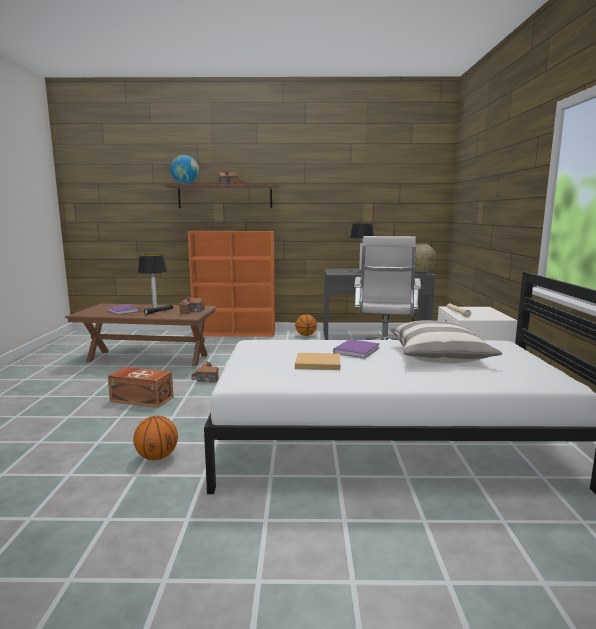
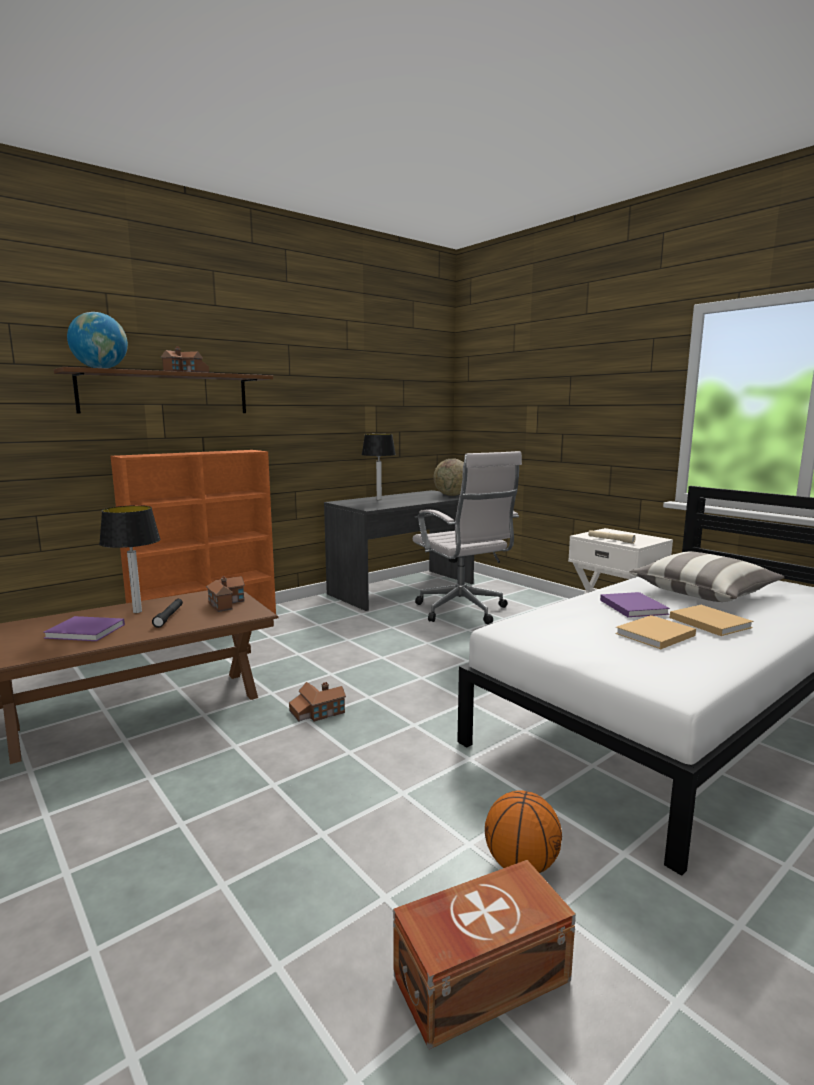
camera: 40 degrees left, 0 degrees up
brown storage box [108,367,173,408] -> brown storage box moved to [393,860,576,1050]
basketball [295,314,317,336] -> none
none -> beige book [670,605,753,636]

